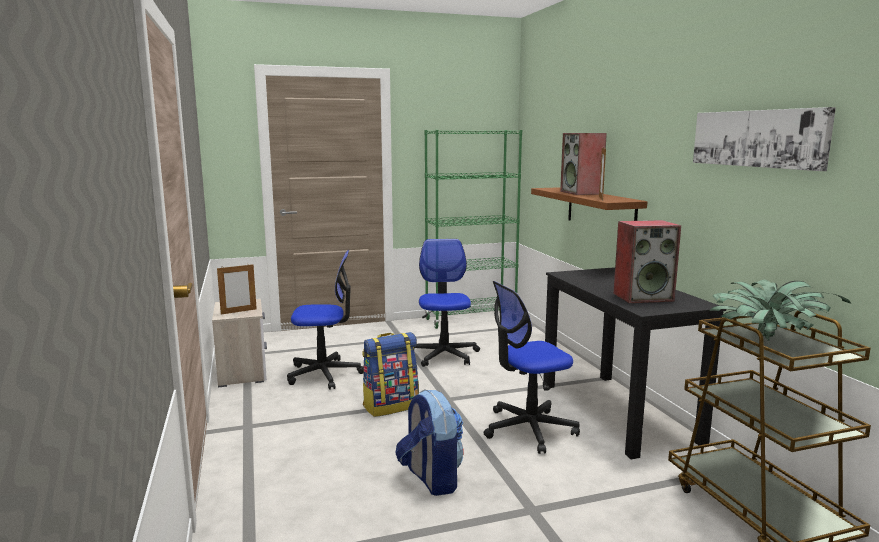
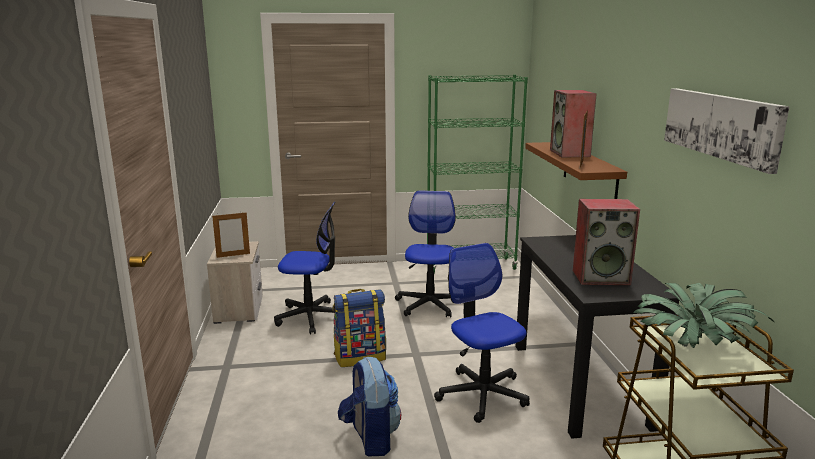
camera: 10 degrees right, 5 degrees up
office chair [484,281,580,454] -> office chair turned 75 degrees clockwise [434,243,530,423]

